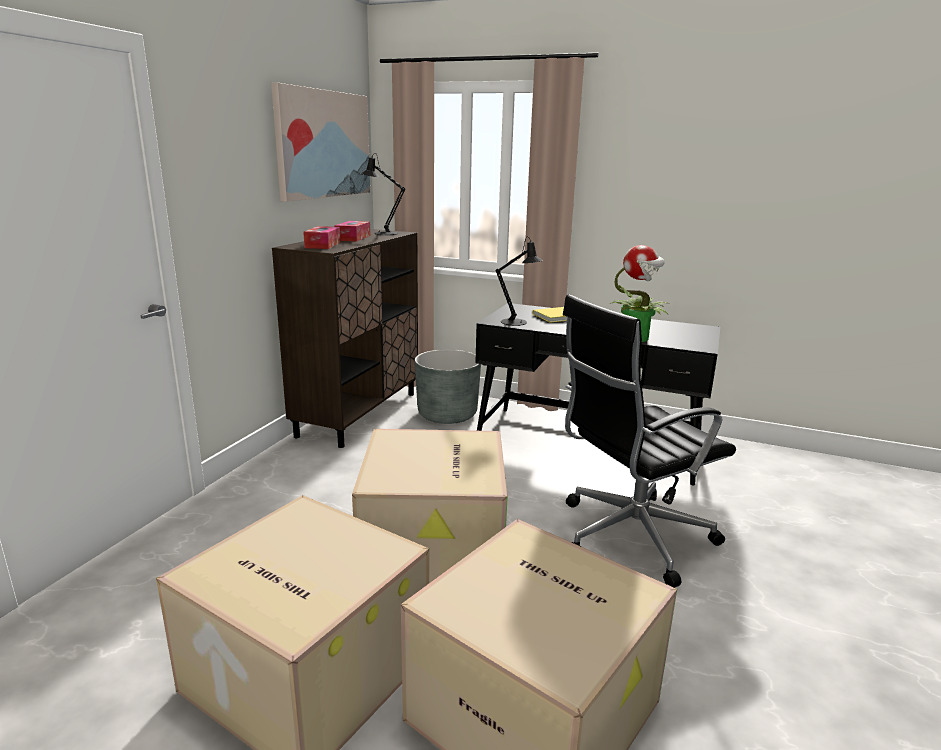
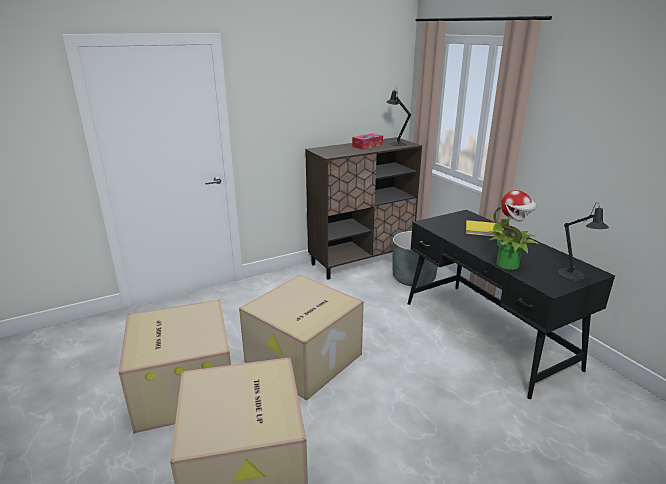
camera: 40 degrees right, 5 degrees up
picture [271,83,370,202] -> none
tissue box [303,226,341,249] -> none
black table lamp [496,236,543,326] -> black table lamp moved to [558,202,609,280]
black office chair [563,295,736,588] -> none

